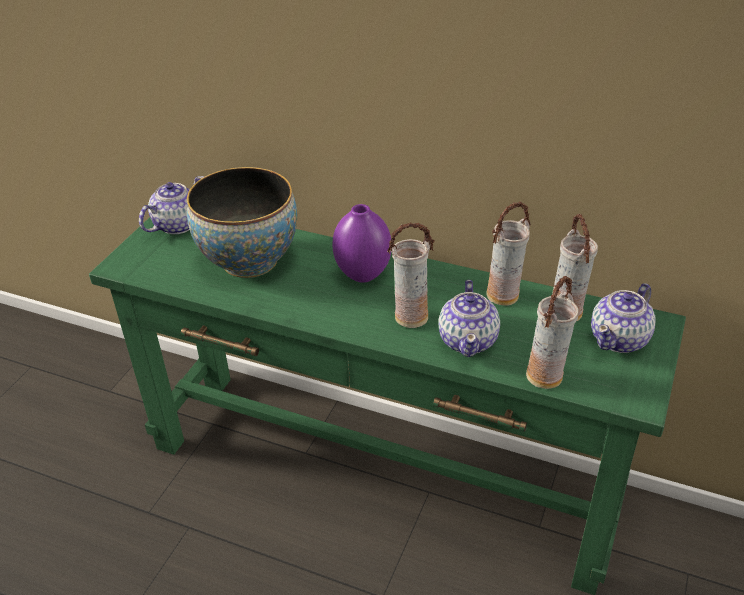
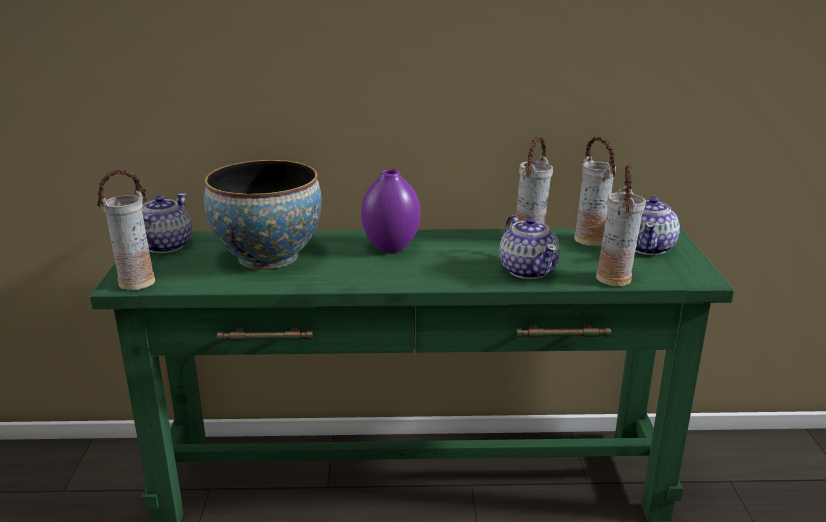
camera: 25 degrees left, 15 degrees down
vase [387,223,435,328] -> vase moved to [97,169,155,290]

